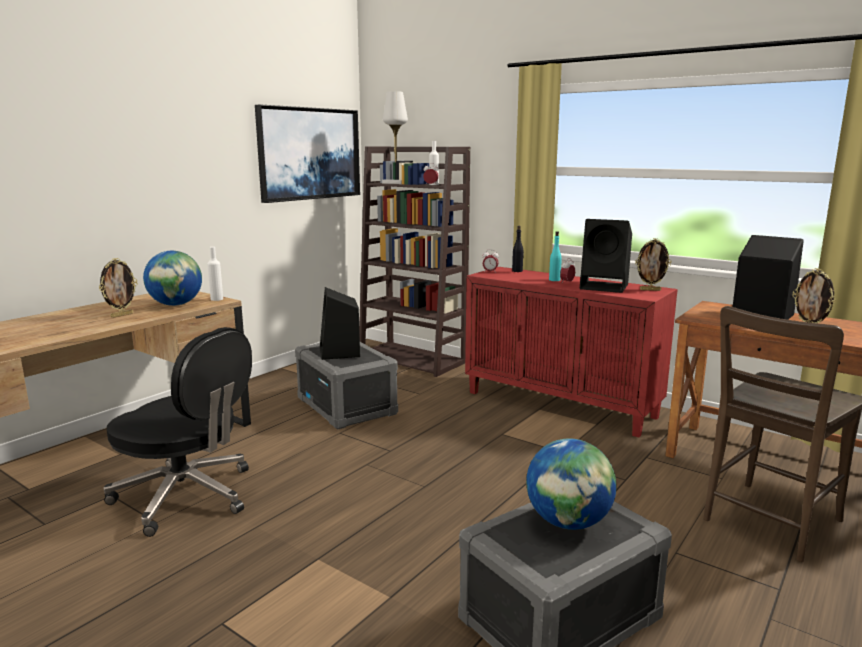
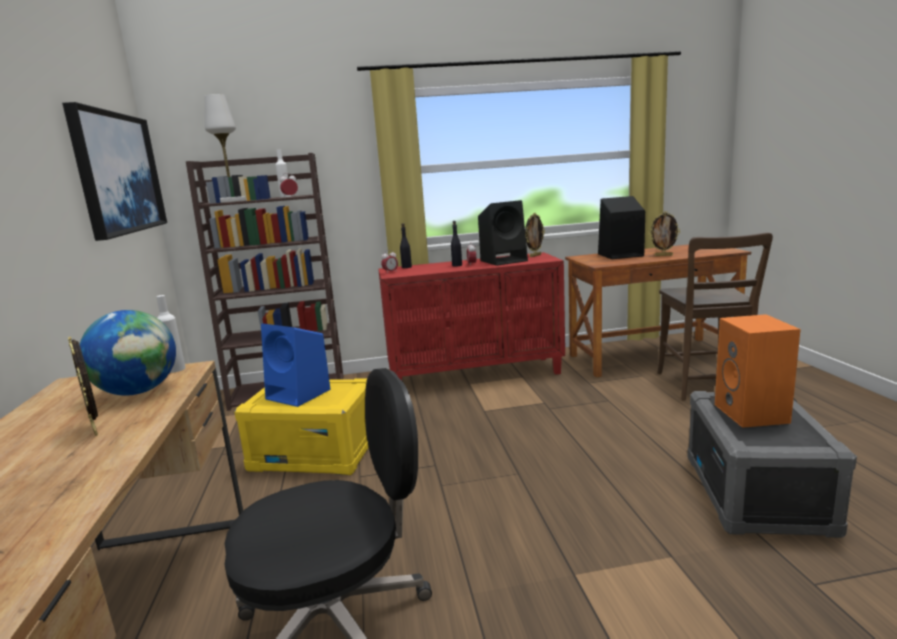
camera: 45 degrees left, 0 degrees up
picture frame [99,258,138,318] -> picture frame turned 150 degrees clockwise [68,337,98,436]
grey storage box [295,342,398,430] -> yellow storage box [234,379,369,475]
black speaker [320,287,360,360] -> blue speaker [261,323,331,407]
globe [526,439,616,530] -> orange speaker [715,314,801,428]
turquoise bottle [549,231,562,281] -> black bottle [451,221,462,266]

